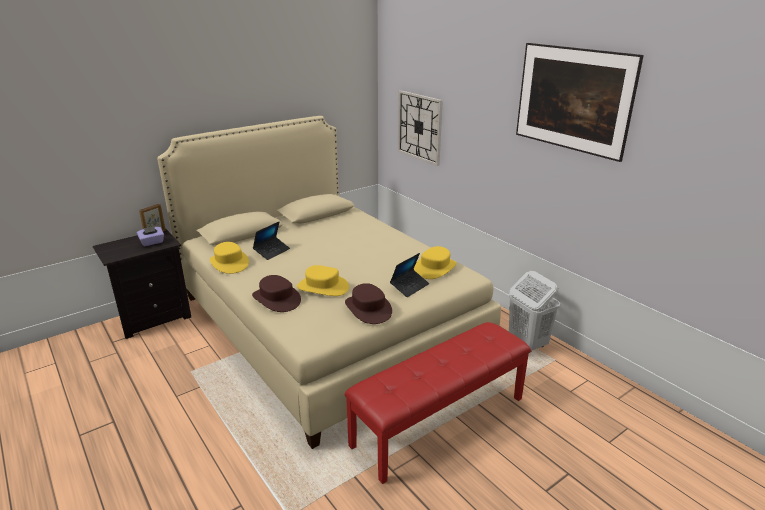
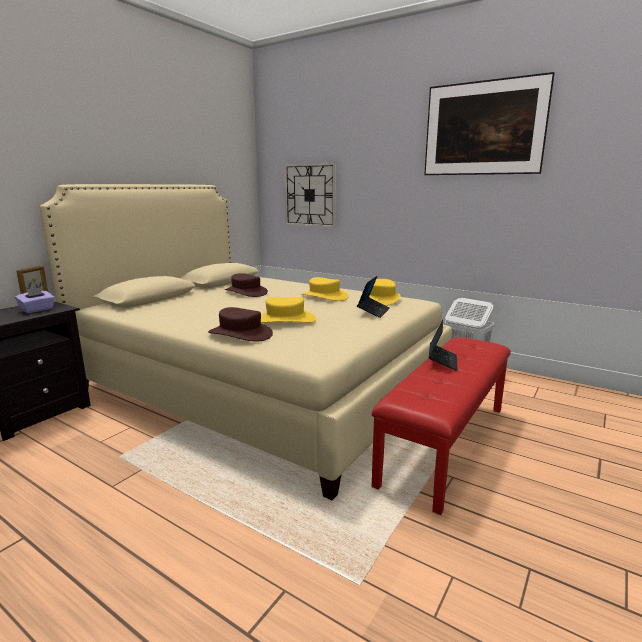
camera: 20 degrees left, 10 degrees down
yellow hat [210,242,249,274] -> yellow hat moved to [302,277,349,301]
laptop [253,222,290,260] -> laptop moved to [429,319,458,371]
brown hat [345,283,392,324] -> brown hat moved to [225,273,268,297]

